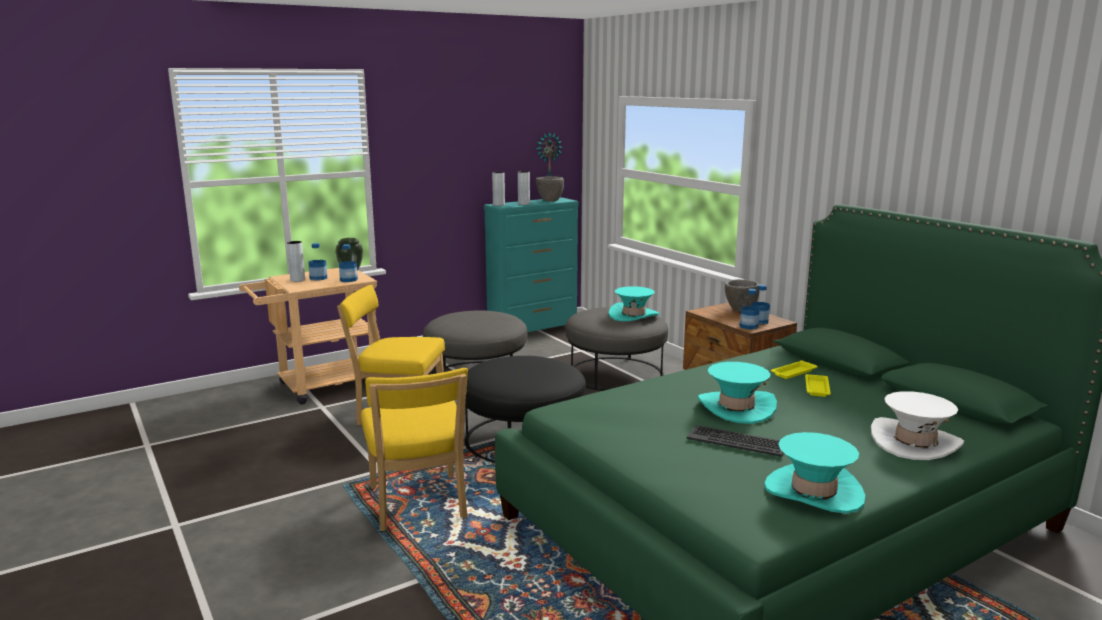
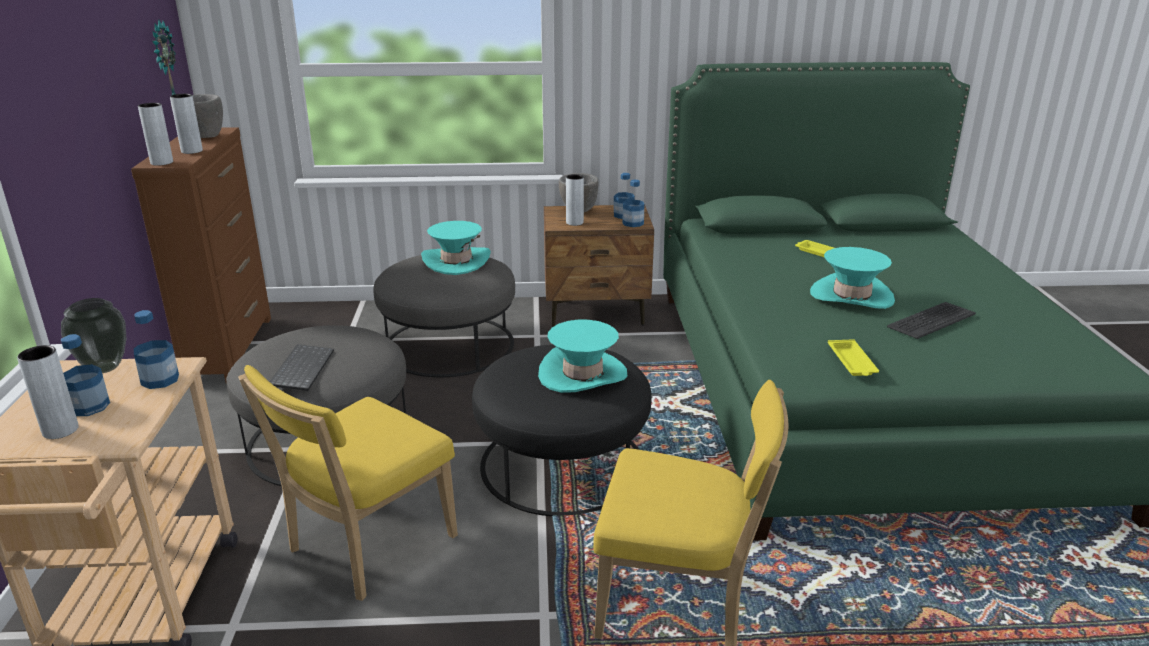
camera: 60 degrees left, 10 degrees up
turquoise dresser [484,197,579,332] -> brown dresser [131,127,271,384]
turquoise hat [764,432,865,514] -> turquoise hat moved to [538,320,627,393]
yellow tray [771,360,817,379] -> yellow tray moved to [828,339,879,376]
white hat [871,391,964,460] -> none
none -> keyboard [270,344,334,391]
none -> grey vase [566,174,584,226]

